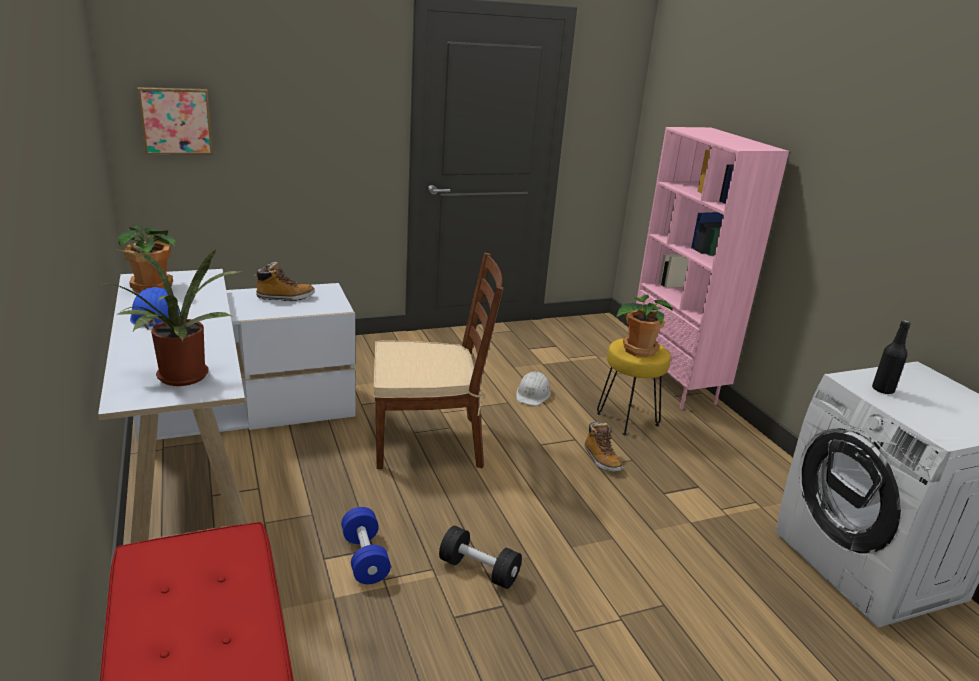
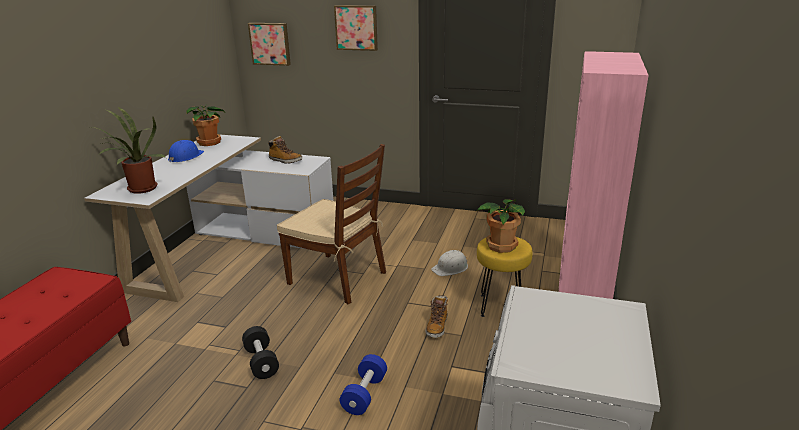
camera: 40 degrees right, 0 degrees up
blue dumbbell [341,507,391,584] -> blue dumbbell moved to [340,354,387,415]
black bottle [872,320,911,394] -> none
none -> picture [334,5,378,51]

